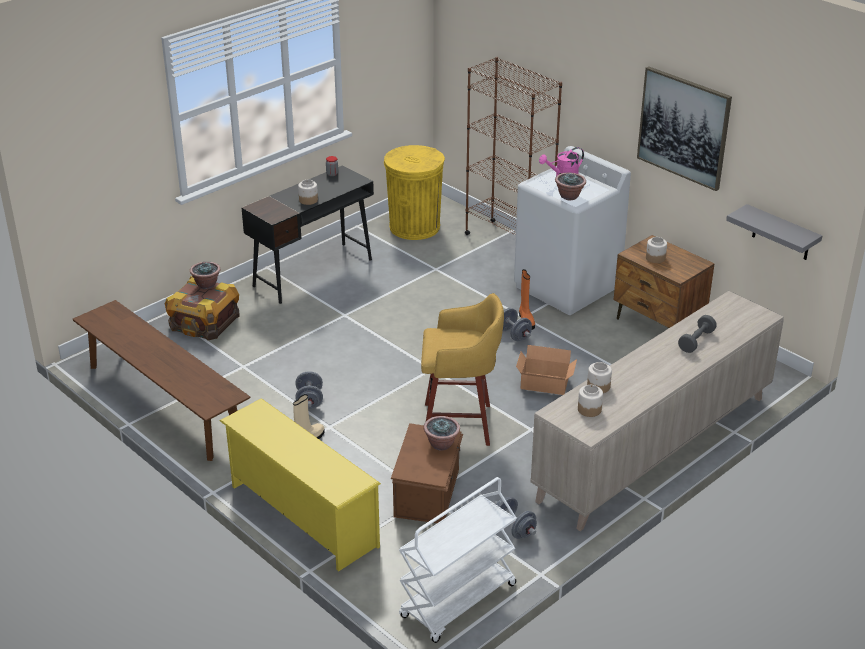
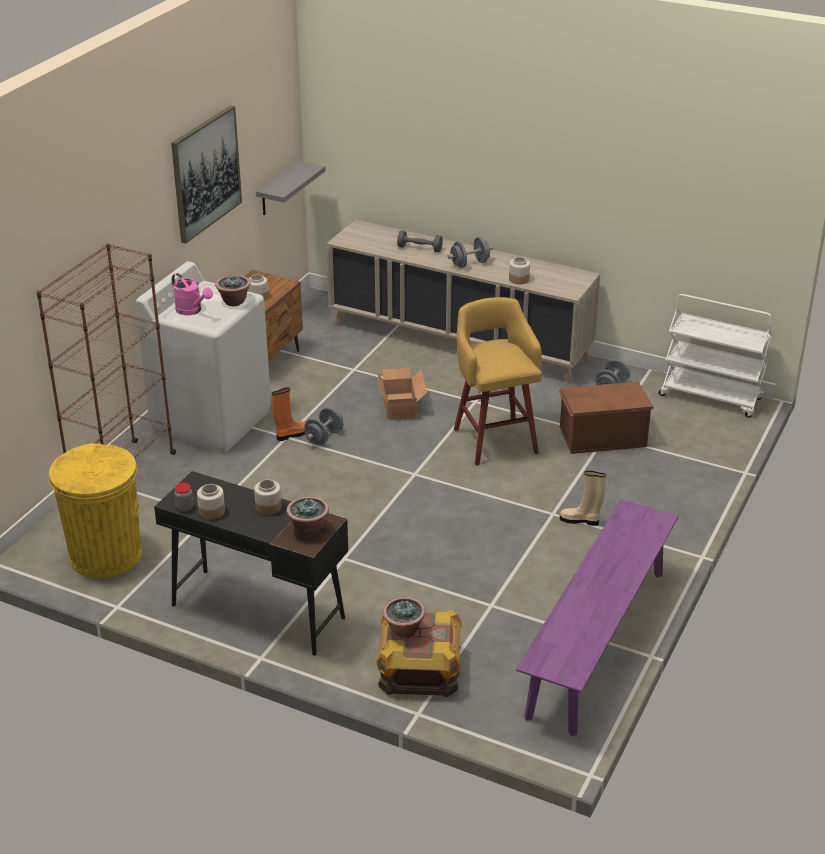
camera: 110 degrees left, 0 degrees up
brown bench [73,300,250,461] -> purple bench [516,500,679,736]
yellow shoe rack [220,398,381,572] -> none
grey dumbbell [295,371,323,409] -> grey dumbbell moved to [447,237,493,268]
potted plant [424,416,460,451] -> potted plant moved to [286,496,329,536]
jar [578,385,603,417] -> jar moved to [197,484,225,519]

